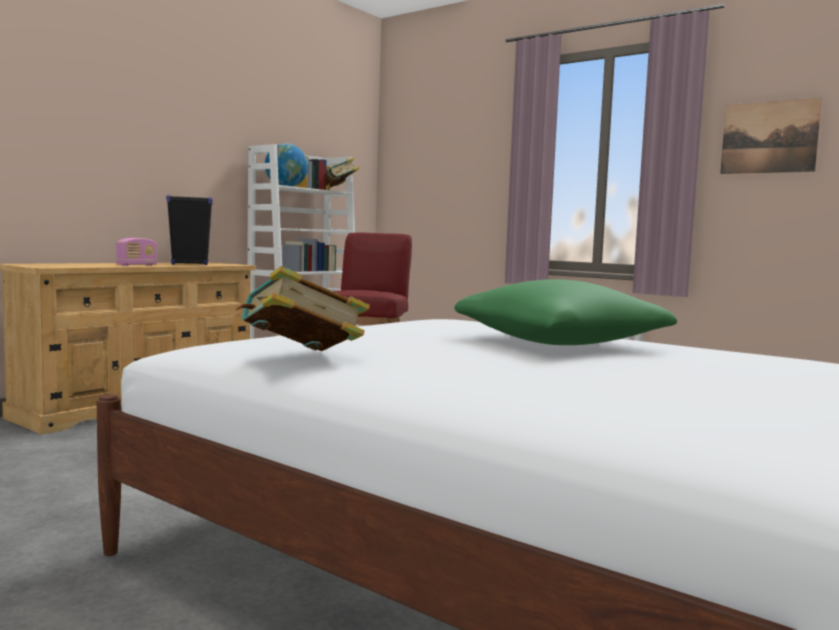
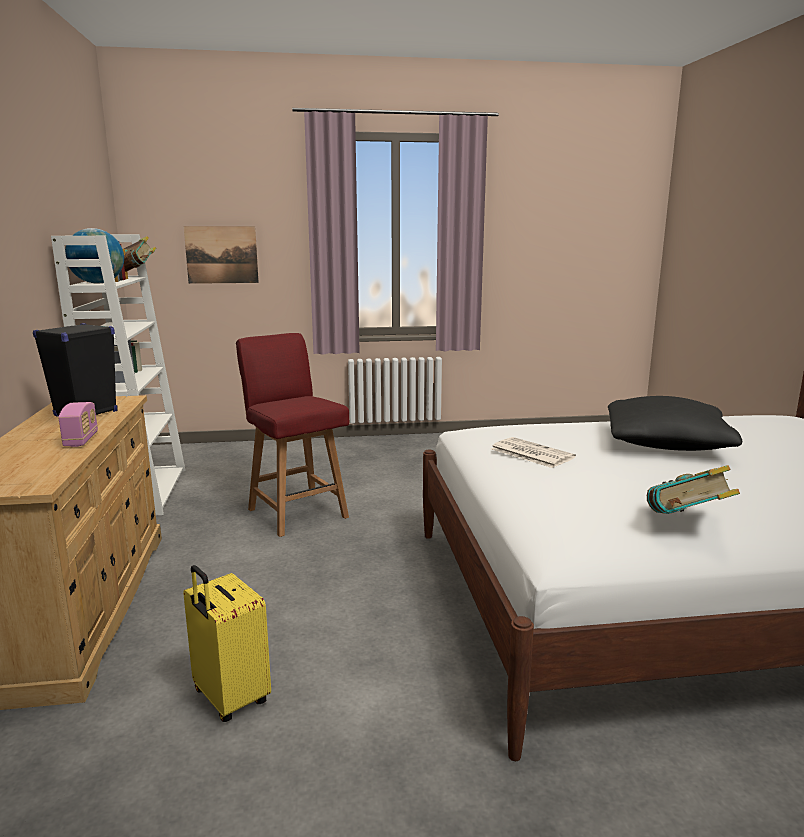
camera: 45 degrees left, 10 degrees up
green pillow [454,279,677,345] -> black pillow [608,396,742,451]
picture [720,97,822,174] -> picture moved to [184,226,259,284]
none -> yellow suitcase [183,565,271,722]
none -> newspaper [491,437,576,468]

